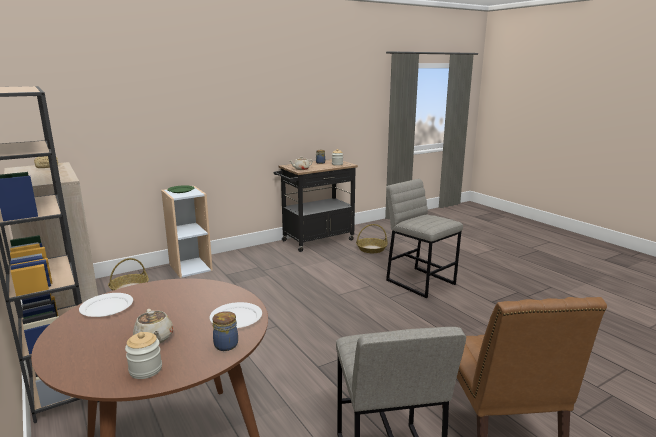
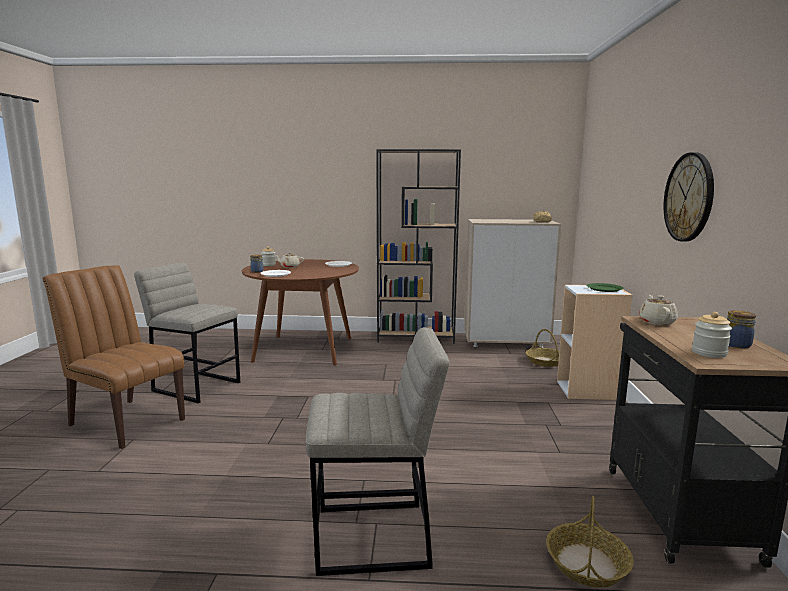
camera: 125 degrees right, 5 degrees down
none -> wall clock [664,152,714,242]

